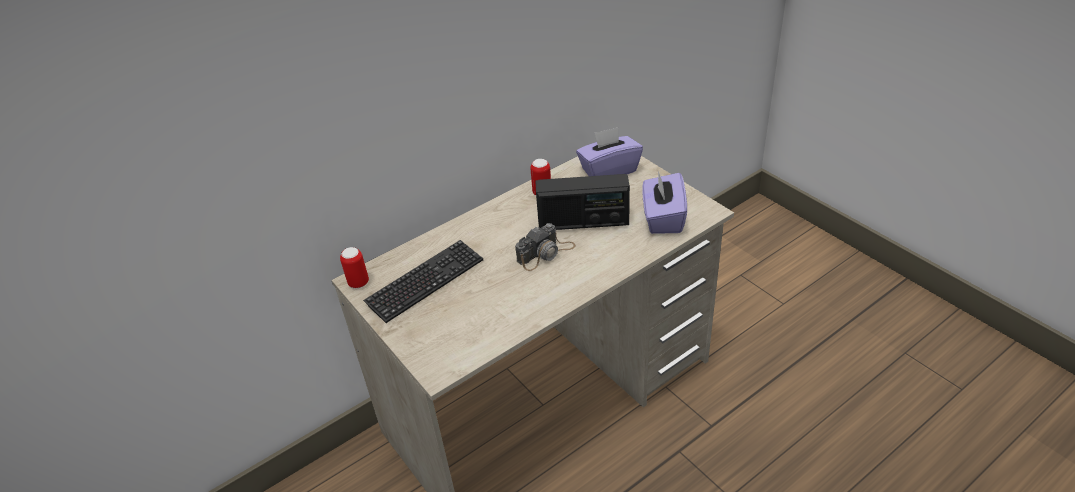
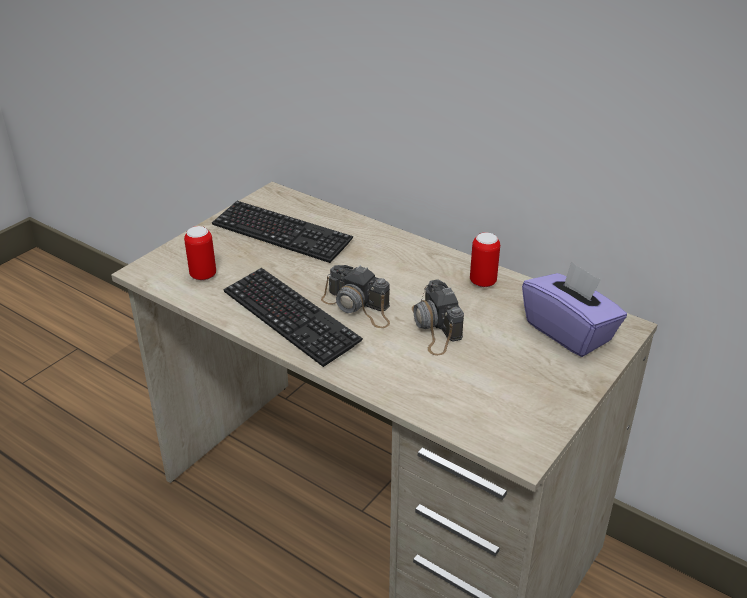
camera: 70 degrees right, 5 degrees down
can [340,247,369,288] -> can moved to [184,226,216,280]
radio [536,174,630,230] -> camera [412,279,464,355]
purple tissue box [642,171,687,234] -> none
none -> keyboard [224,268,363,367]

